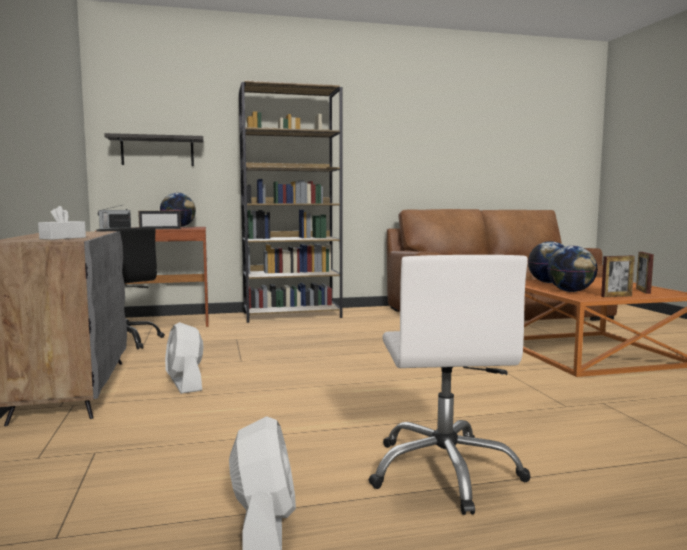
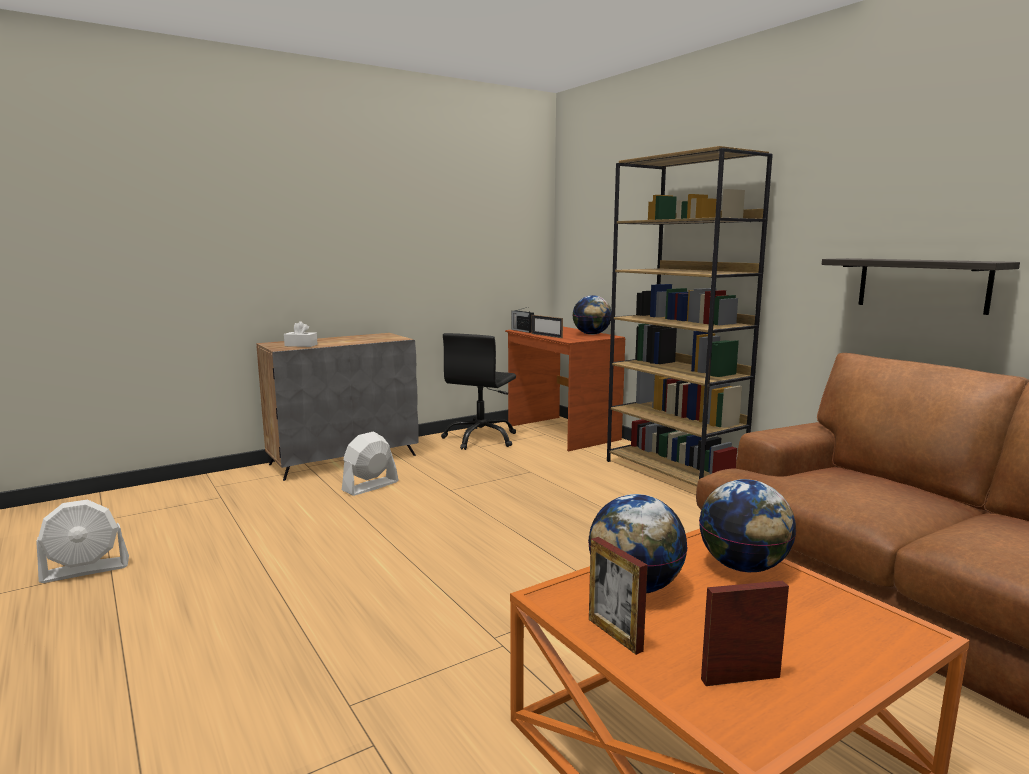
camera: 70 degrees right, 5 degrees up
shelf [104,133,203,166] -> shelf moved to [822,258,1020,315]
white office chair [369,255,531,515] -> none

